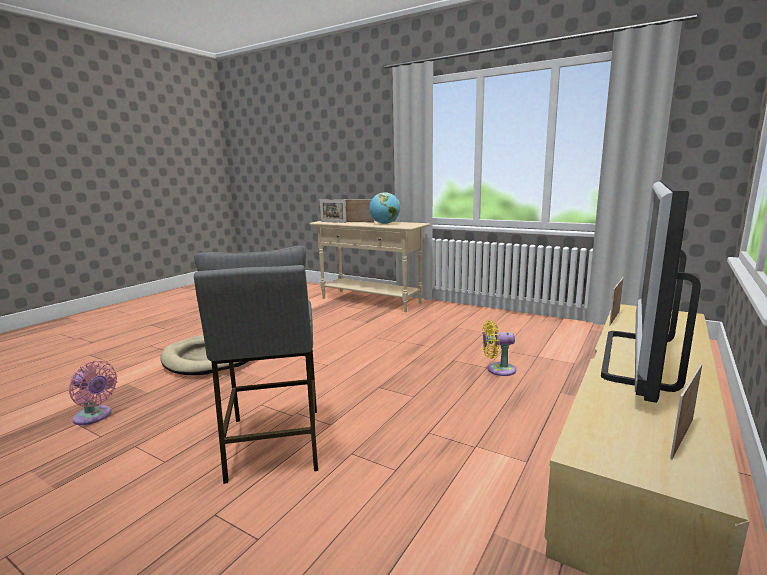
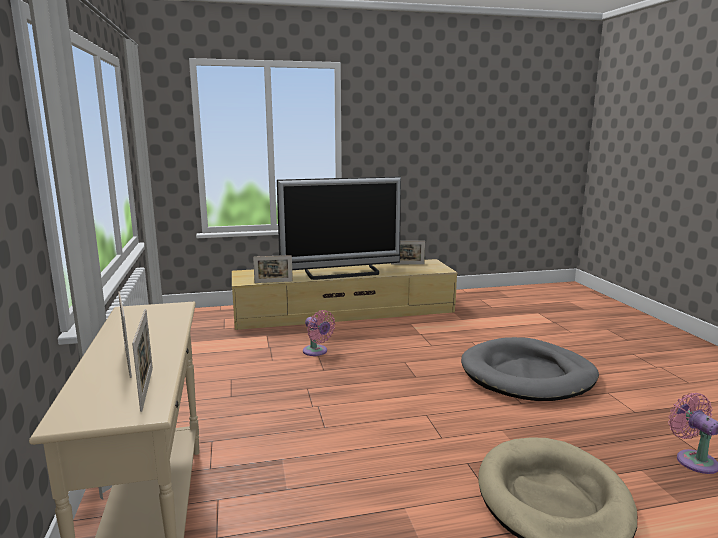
camera: 135 degrees left, 0 degrees up
grey stool [194,245,318,484] -> grey dog bed [461,337,599,401]
globe [369,192,400,224] -> none
yellow fan [482,320,516,376] -> pink fan [303,310,335,356]

